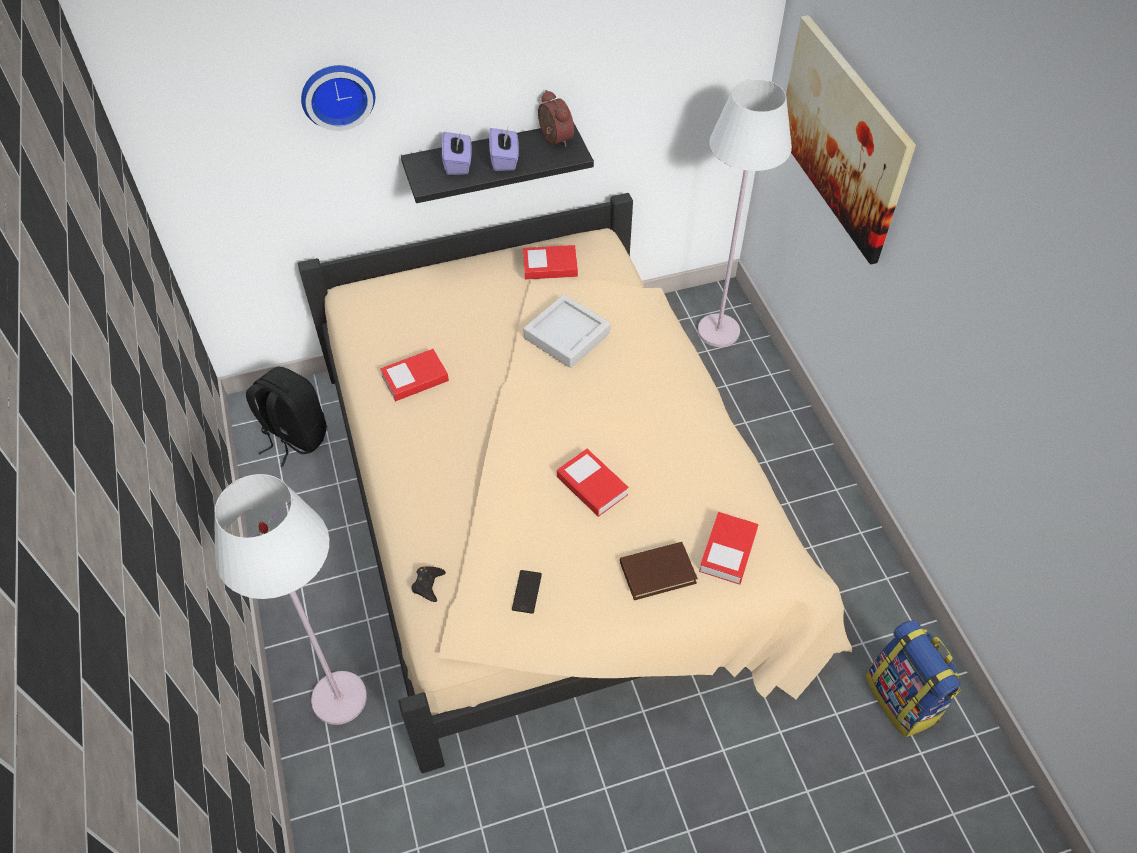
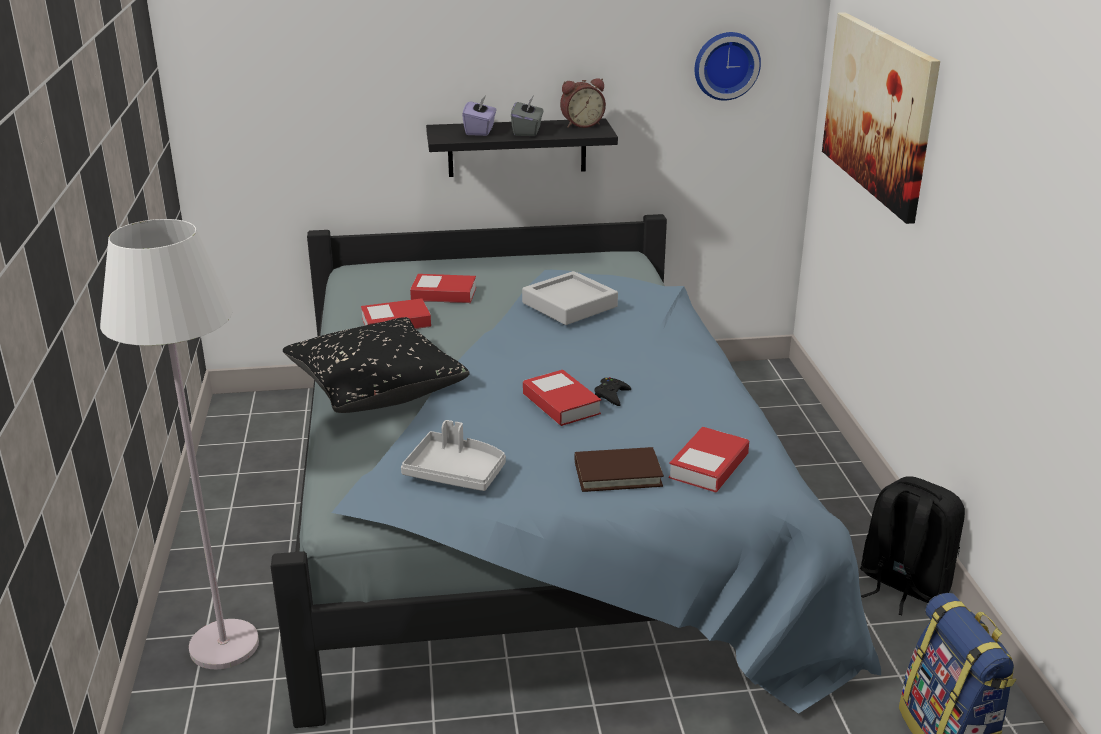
camera: 10 degrees right, 25 degrees down
black backpack [246,367,327,467] -> black backpack moved to [860,476,965,615]
beige bed [298,193,852,773] -> blue bed [271,214,881,728]
wall clock [301,65,375,131] -> wall clock moved to [694,32,761,101]
black game controller [412,567,446,602] -> black game controller moved to [595,377,631,406]
purple tissue box [489,128,519,171] -> grey tissue box [511,97,543,136]
phone [512,570,542,614] -> grey tray [401,420,506,491]
book [523,245,578,280] -> book moved to [410,274,476,303]
alarm clock [538,90,574,147] -> alarm clock turned 90 degrees clockwise [560,78,606,128]
white floor lamp [698,79,792,347] -> none
none -> black pillow [283,317,470,413]

